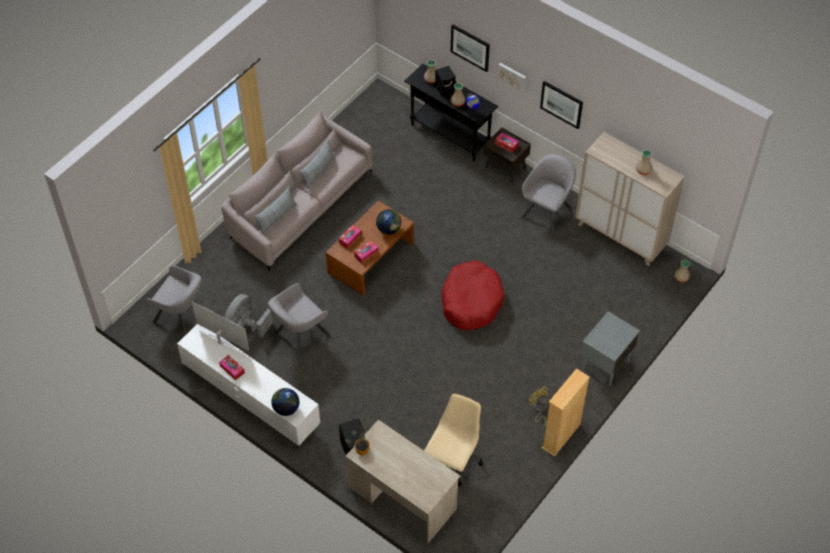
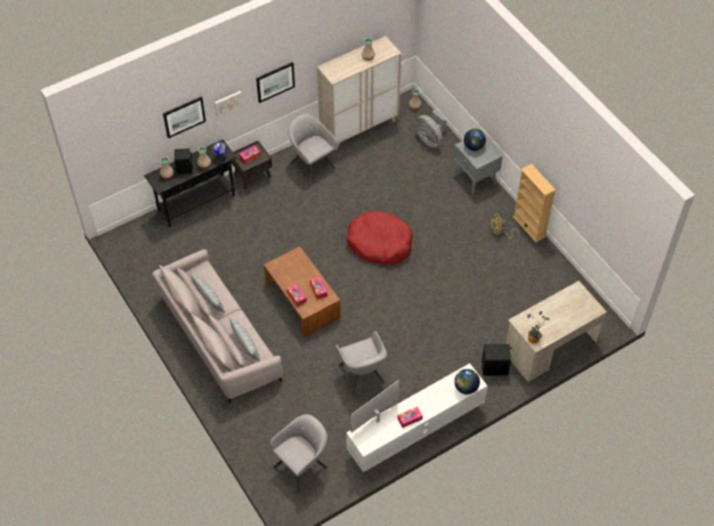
camera: 70 degrees left, 0 degrees up
grey fan [224,294,273,338] -> grey fan moved to [415,110,446,147]
globe [376,209,401,235] -> globe moved to [464,129,486,151]
beige office chair [424,394,483,486] -> none

